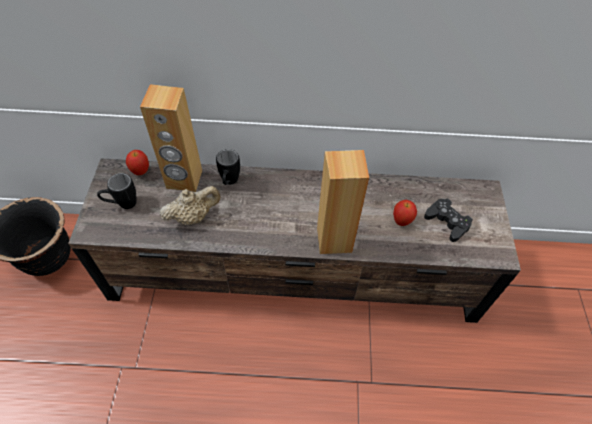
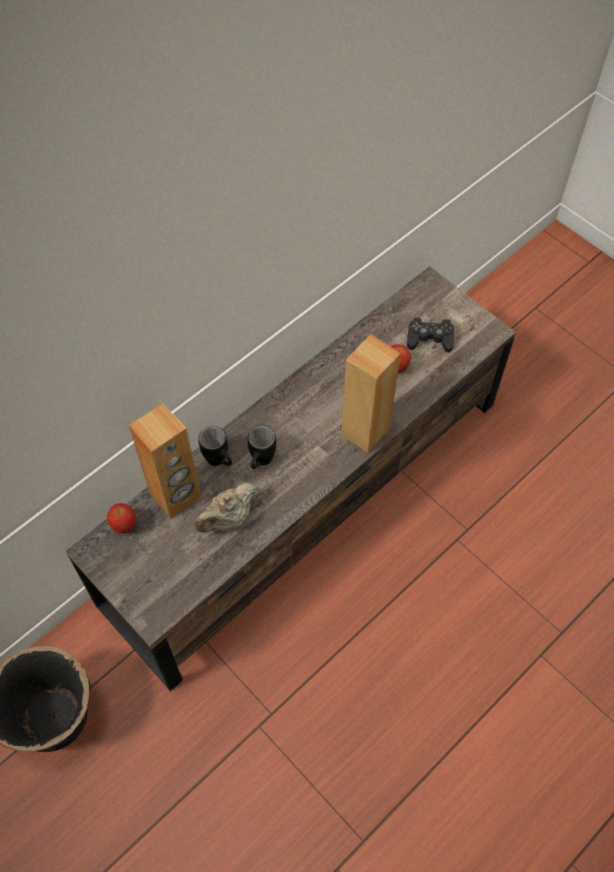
camera: 45 degrees left, 5 degrees up
black mug [97,173,137,209] -> black mug moved to [248,426,276,469]
beige teapot [160,186,220,225] -> beige teapot turned 150 degrees counterclockwise [195,483,257,533]

